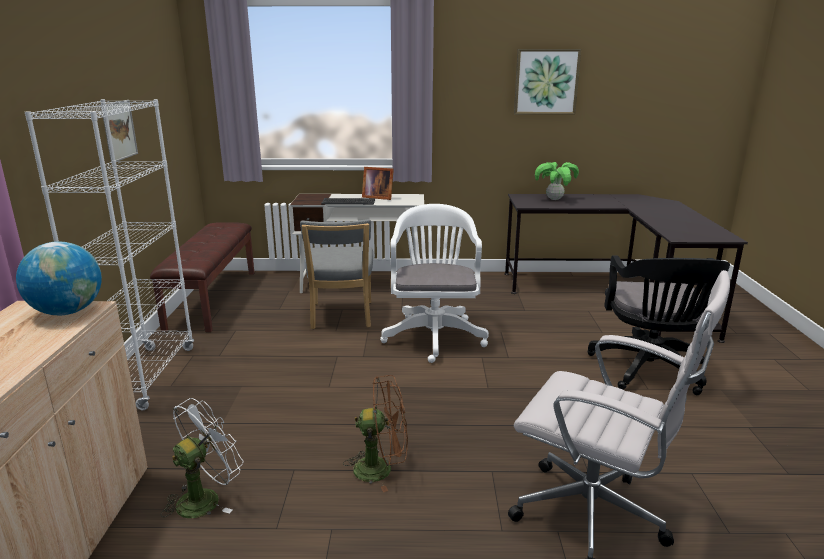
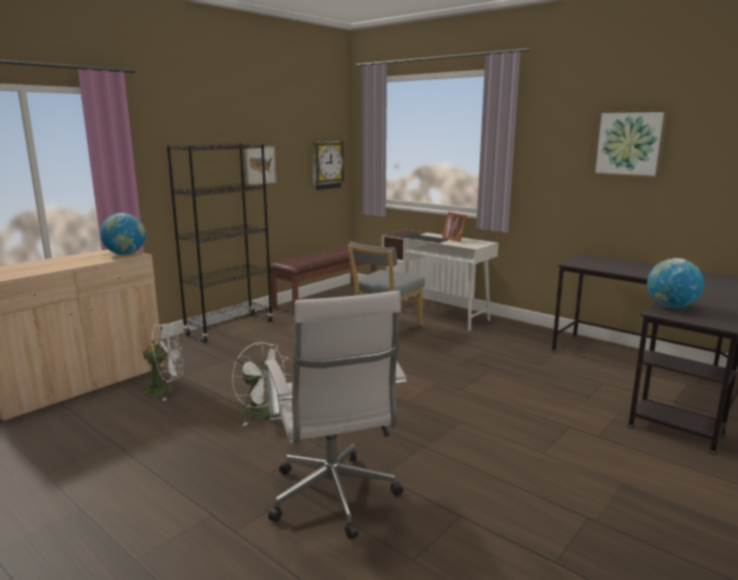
camera: 40 degrees right, 5 degrees down
white bookcase [25,99,194,410] -> black bookcase [167,143,273,343]
brown fan [343,375,408,492] -> white fan [232,342,291,426]
white office chair [380,204,489,363] -> none
potted plant [535,162,579,200] -> none
black office chair [587,255,730,395] -> none
none -> wall clock [312,141,345,190]
none -> globe [647,258,704,308]

